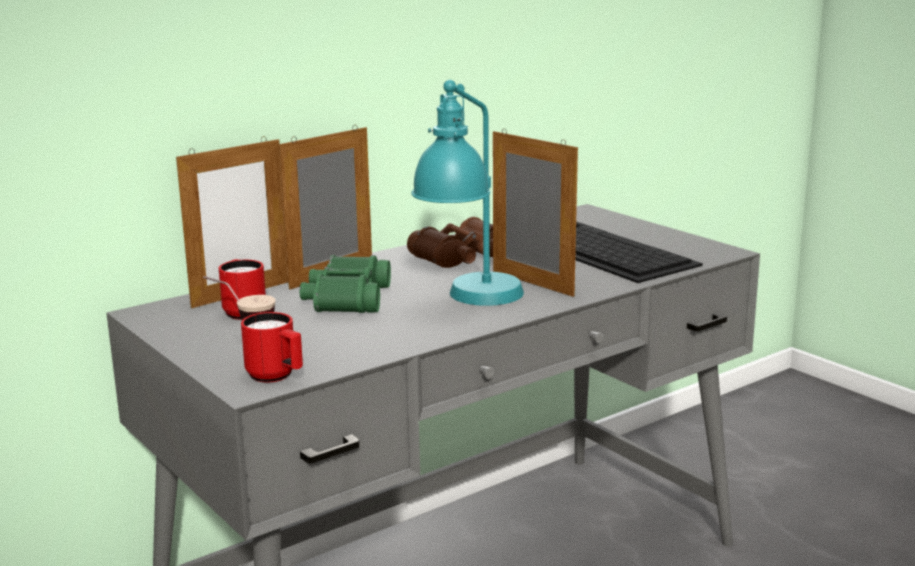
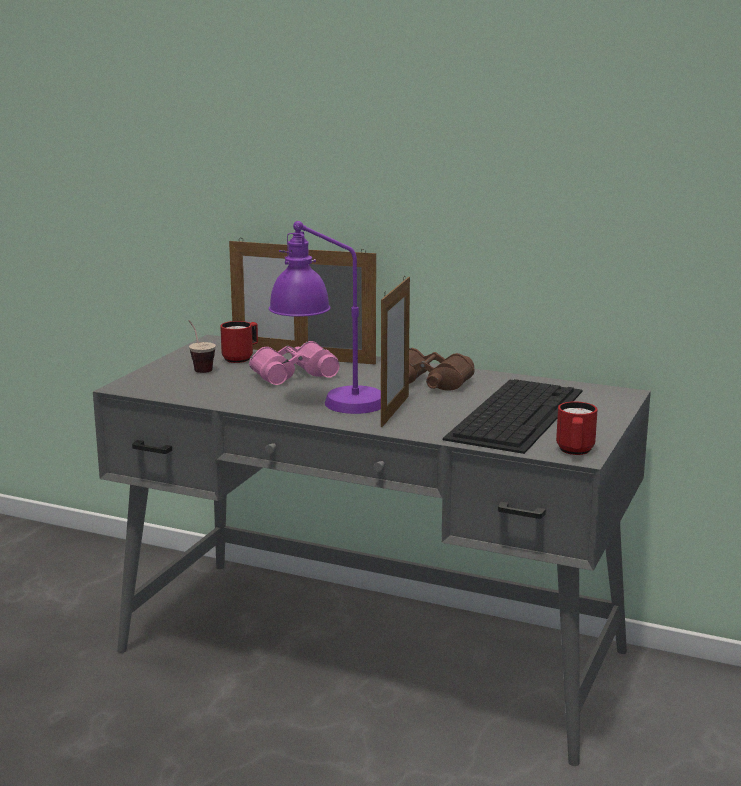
camera: 60 degrees right, 0 degrees up
red mug [241,312,303,382] -> red mug moved to [556,401,598,455]
green binoculars [300,255,391,313] -> pink binoculars [249,341,339,385]
turquoise table lamp [411,80,524,306] -> purple table lamp [269,221,381,414]

